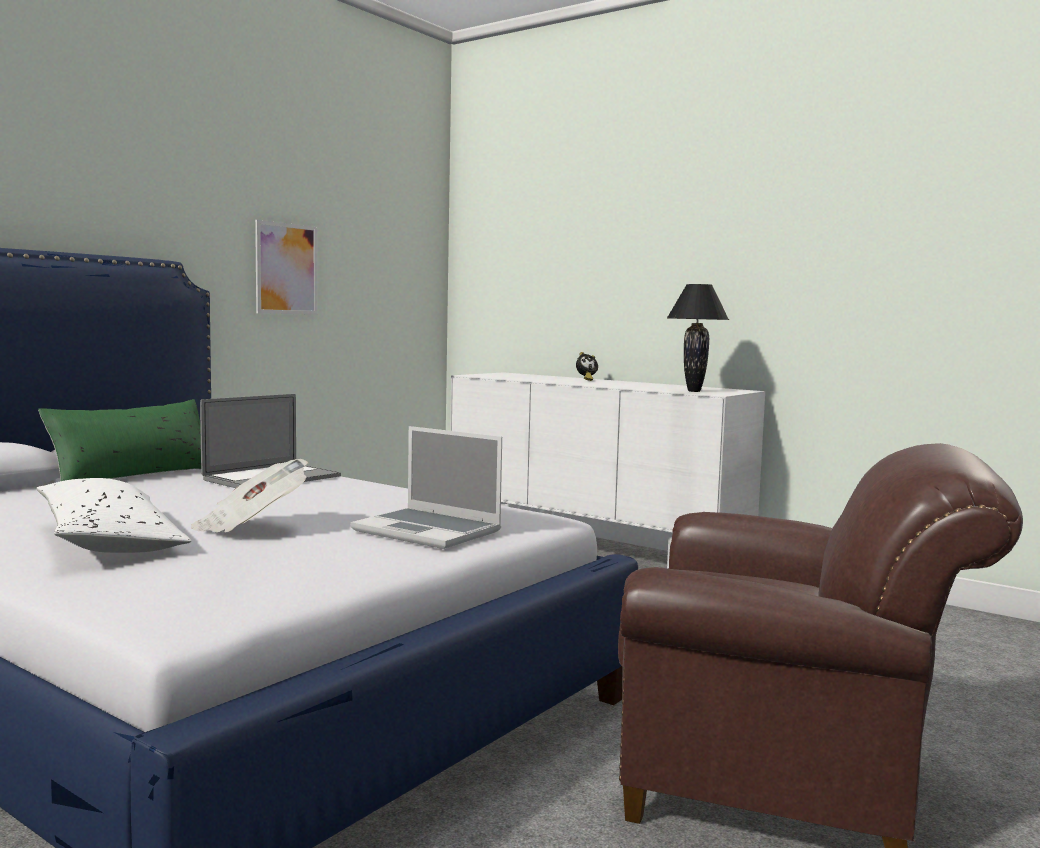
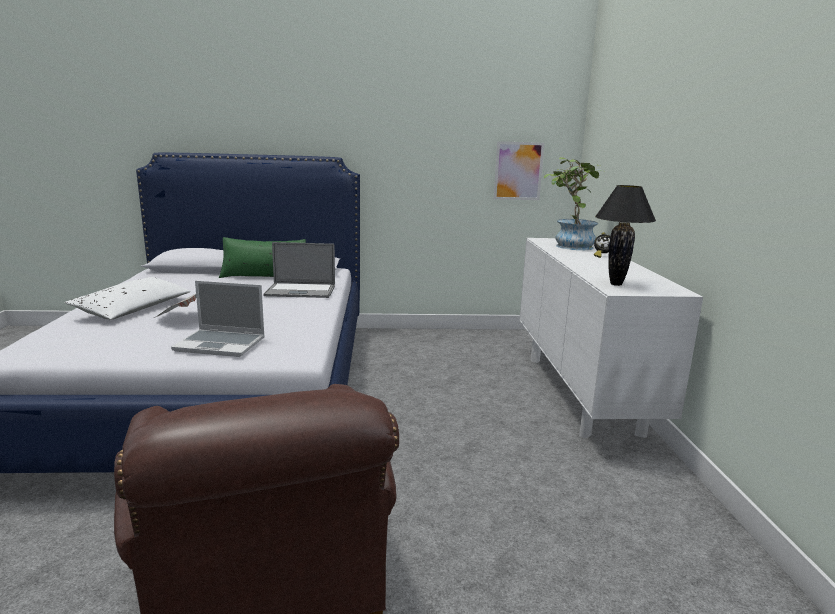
camera: 50 degrees right, 10 degrees up
picture [255,220,317,315] -> picture moved to [494,141,545,200]
laptop [351,426,502,549] -> laptop turned 75 degrees counterclockwise [171,281,265,357]
none -> potted plant [544,157,603,250]

